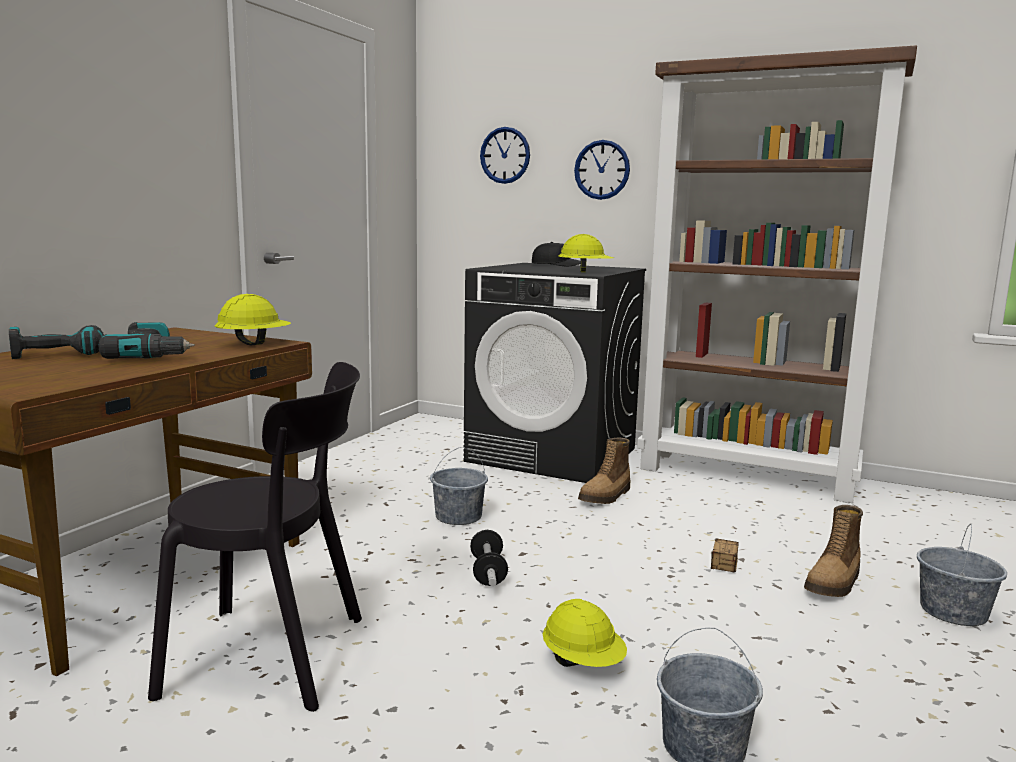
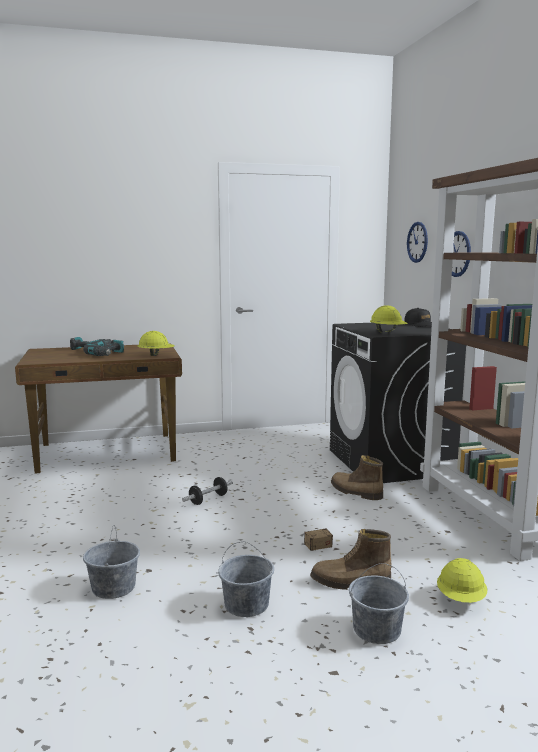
camera: 50 degrees right, 0 degrees up
black chair [148,362,362,712] -> none
grey bucket [430,447,488,525] -> grey bucket moved to [218,542,274,617]
yellow hard hat [543,599,627,667] -> yellow hard hat moved to [437,558,487,603]
boot [578,438,630,504] -> boot turned 45 degrees clockwise [331,455,383,500]

